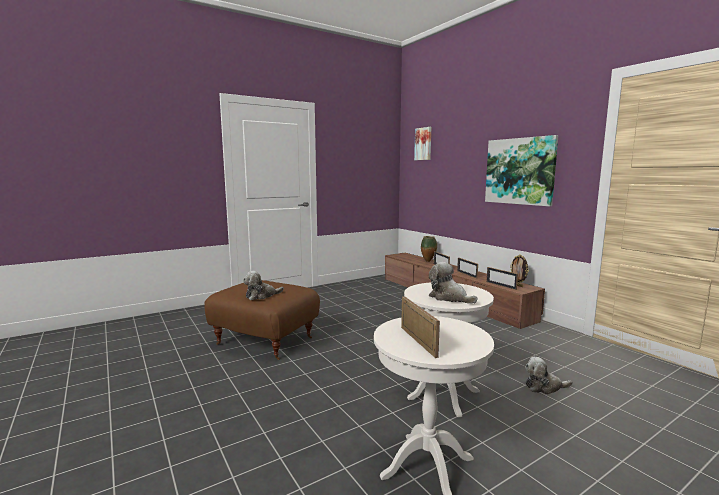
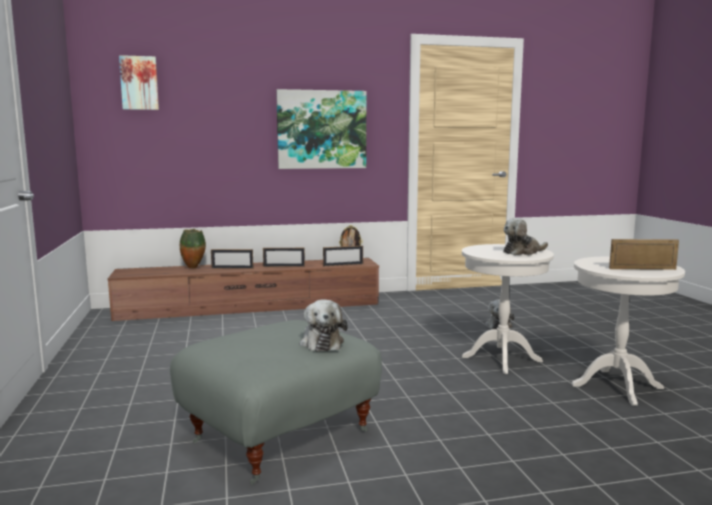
camera: 70 degrees left, 0 degrees up
brown ottoman [204,280,320,360] -> grey ottoman [170,320,382,485]

